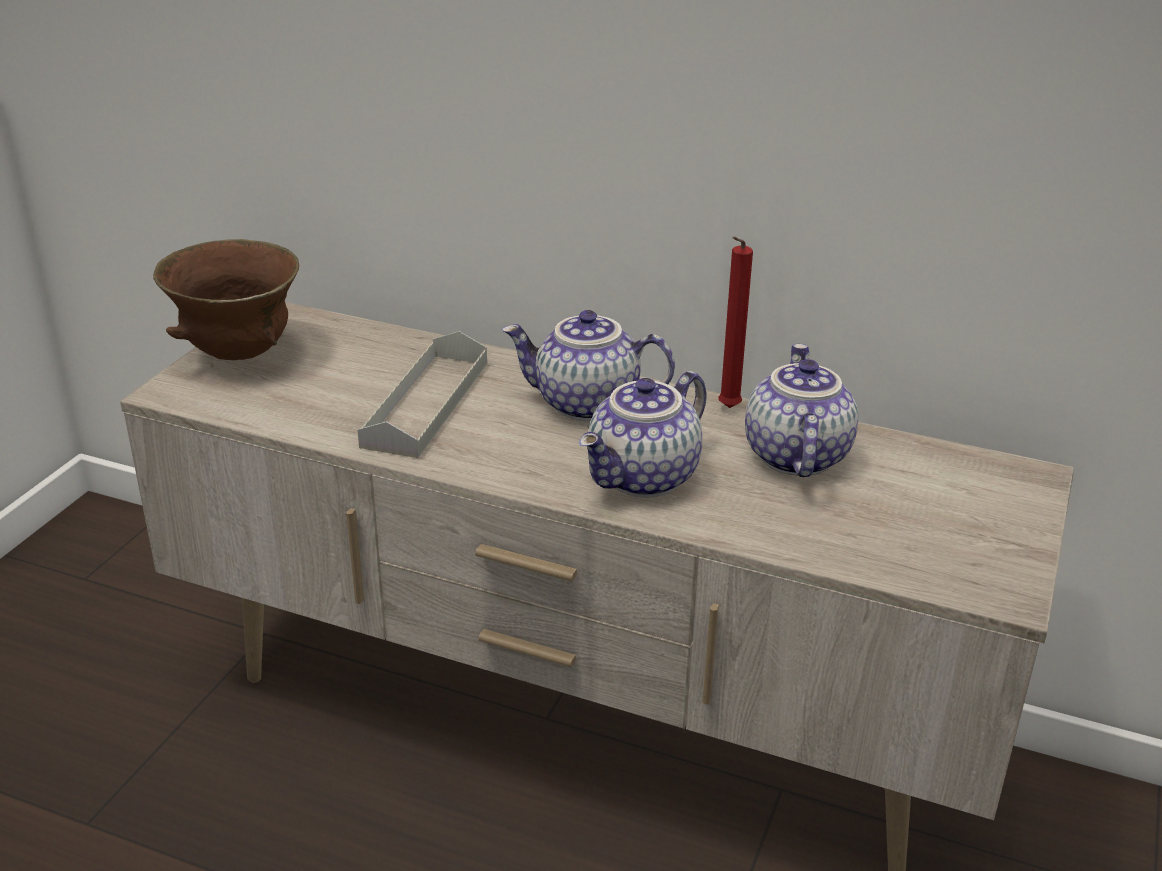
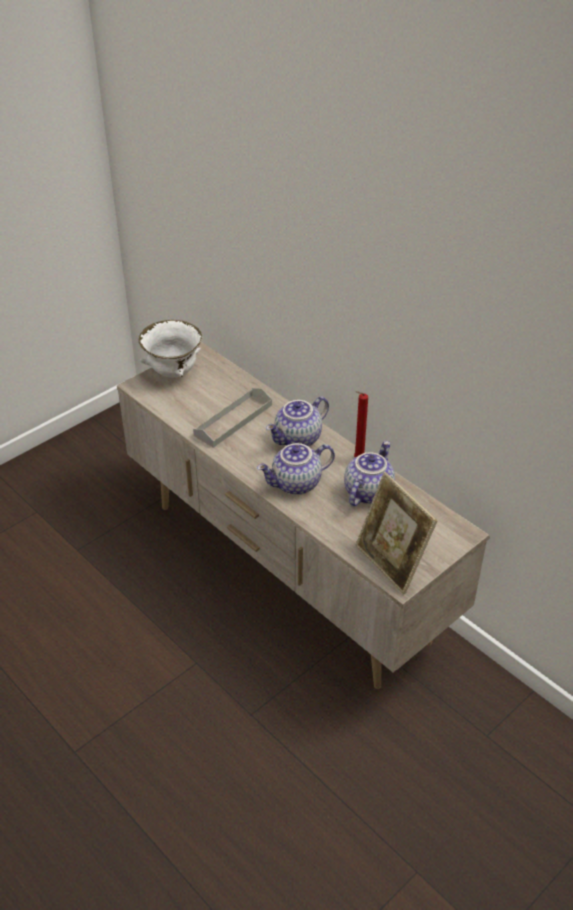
camera: 25 degrees right, 10 degrees up
brown bowl [153,239,299,360] -> white bowl [139,320,202,378]
teapot [501,310,675,421] -> teapot turned 75 degrees counterclockwise [266,396,329,447]
none -> picture frame [355,472,438,595]

